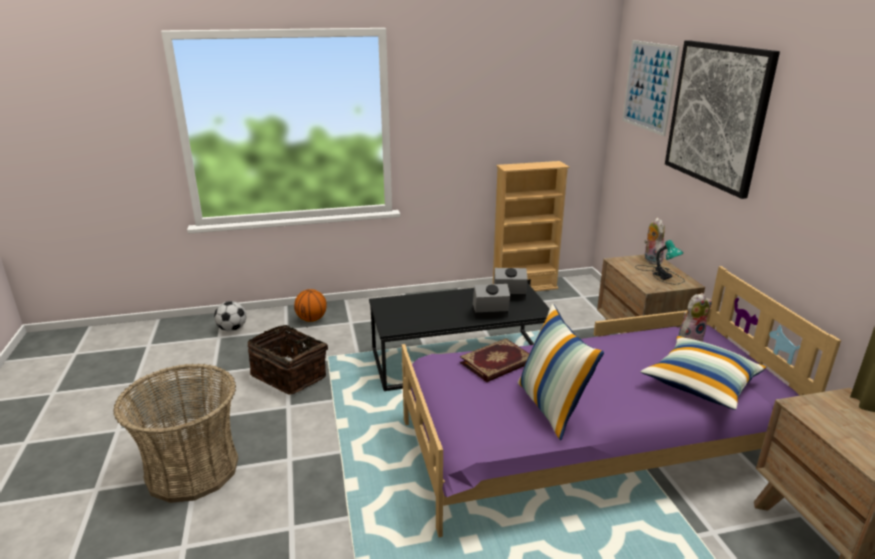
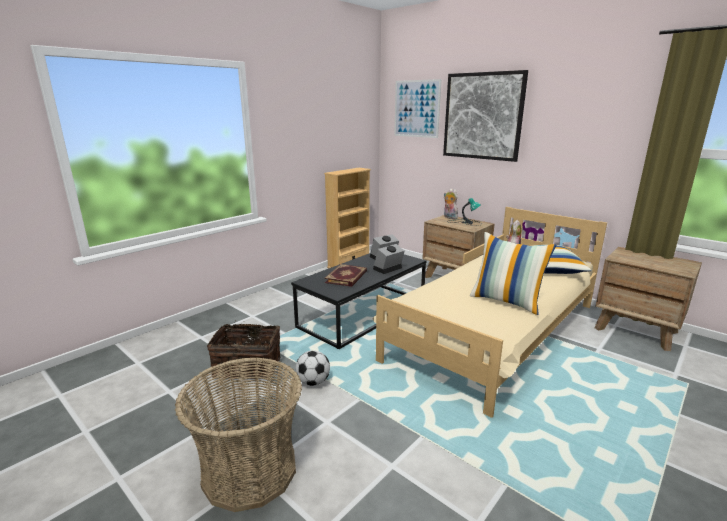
camera: 35 degrees left, 5 degrees down
football [214,301,246,332] -> football moved to [295,350,330,386]
basketball [294,289,327,322] -> none
purple bed [402,266,841,537] -> beige bed [372,207,607,418]
book [460,338,530,382] -> book moved to [325,264,367,287]

